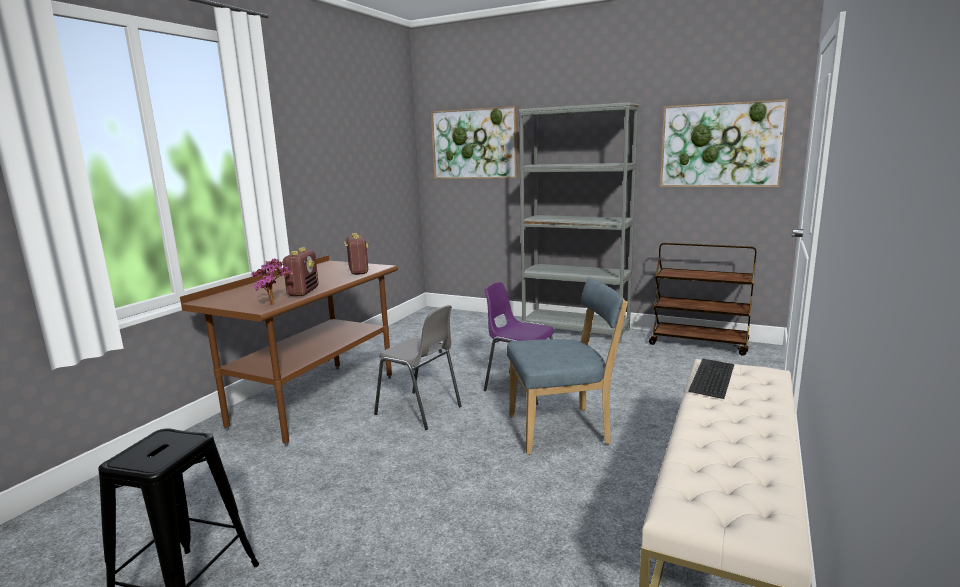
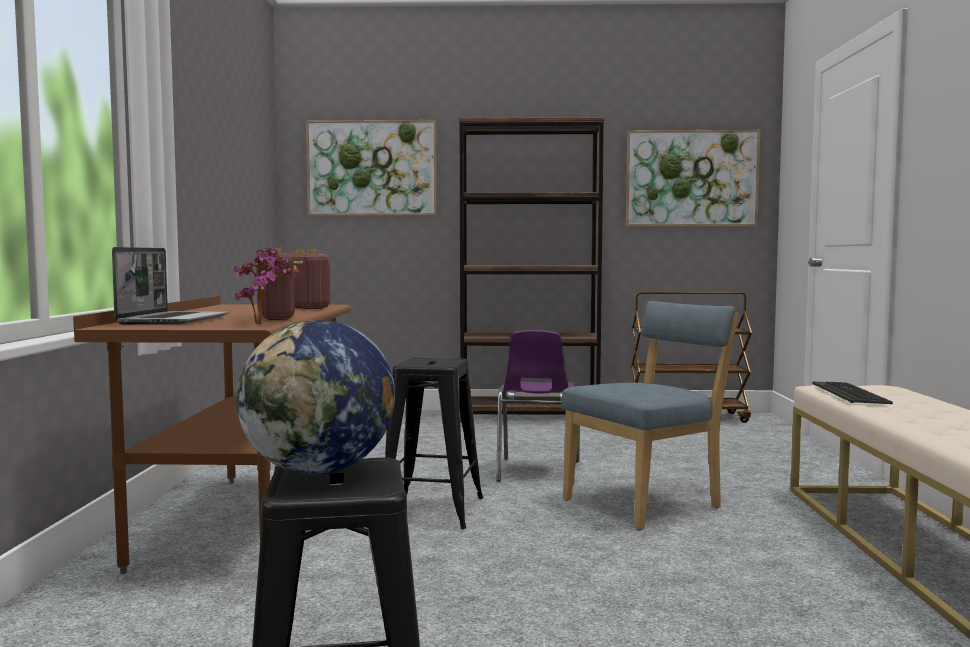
camera: 25 degrees left, 10 degrees down
grey chair [374,305,462,430] -> black stool [385,358,483,529]
purple chair [484,282,554,405] -> purple chair turned 90 degrees counterclockwise [497,330,580,485]
grey bookcase [518,102,639,343] -> brown bookcase [459,117,605,423]
none -> laptop [112,247,230,325]
none -> globe [236,320,395,475]

